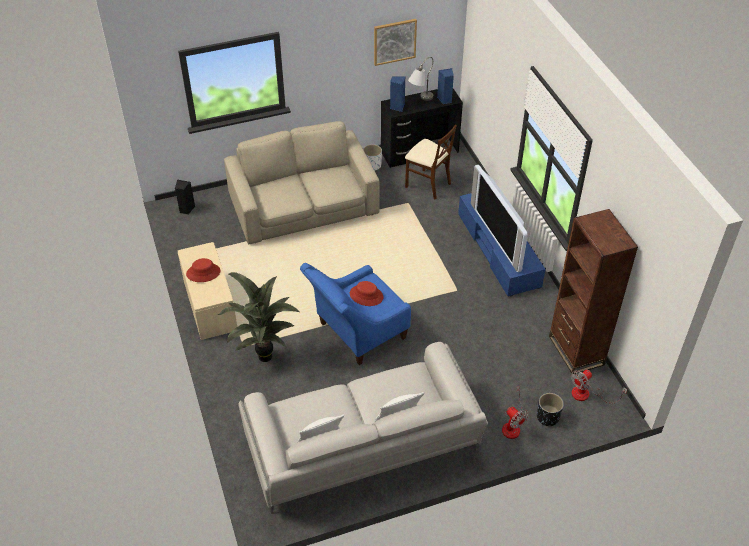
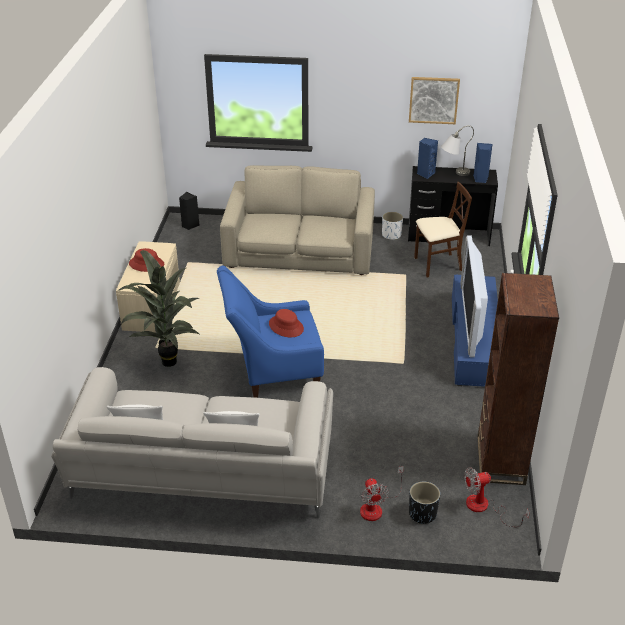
camera: 25 degrees right, 10 degrees down
beige chair [405,124,457,200] -> beige chair turned 75 degrees counterclockwise [414,182,472,278]

